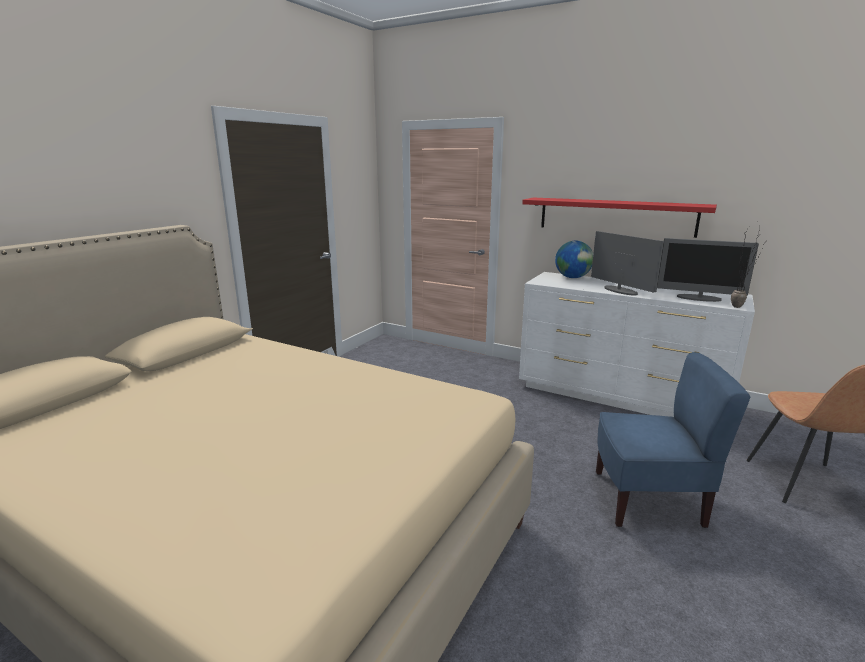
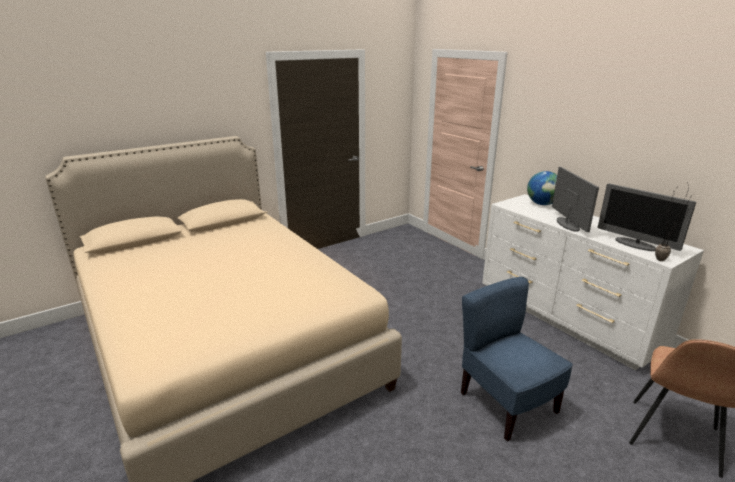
camera: 25 degrees right, 5 degrees up
red shelf [522,197,717,238] -> none
blue chair [596,352,750,528] -> blue chair turned 150 degrees counterclockwise [461,277,573,441]

